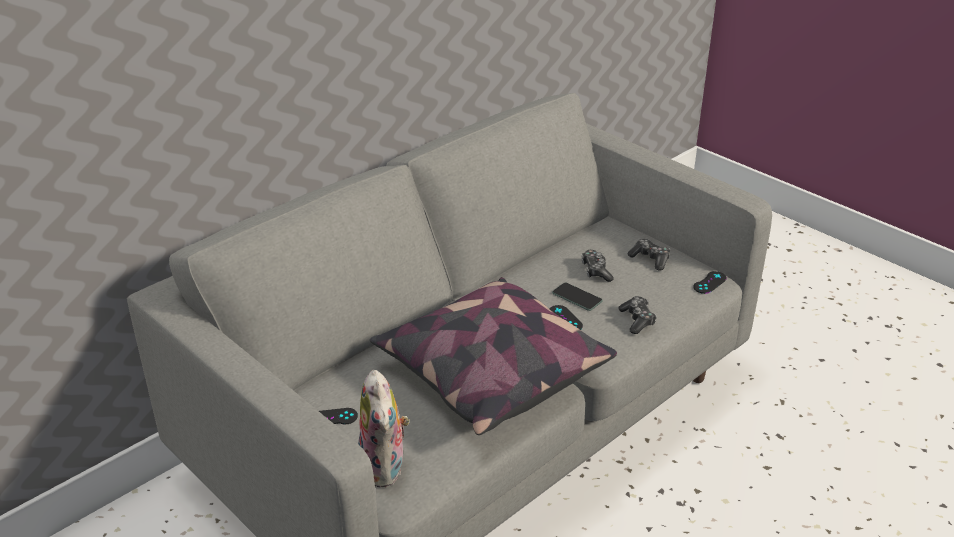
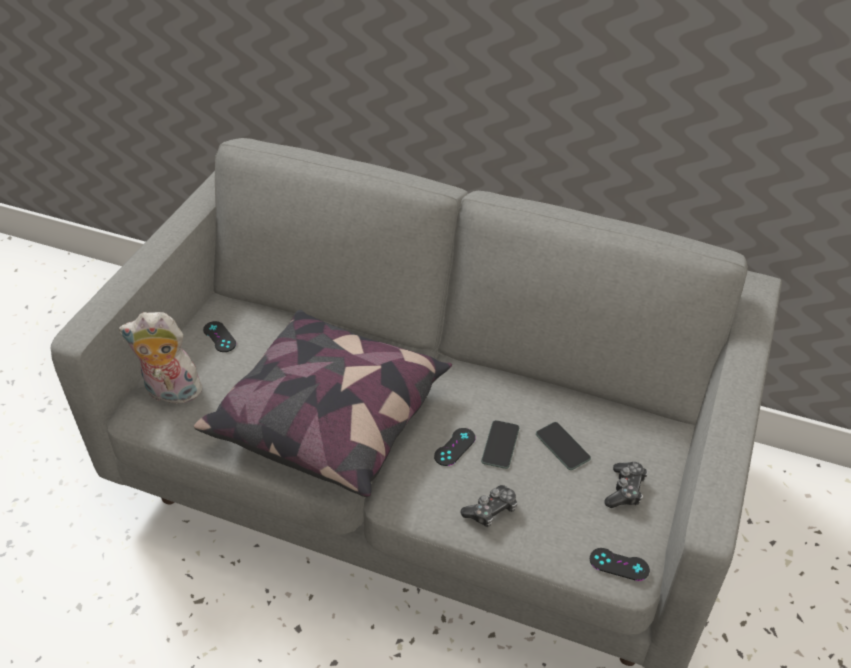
camera: 65 degrees right, 10 degrees up
plush toy [358,370,410,487] -> plush toy turned 45 degrees clockwise [119,312,208,408]
game controller [581,250,614,282] -> phone [536,422,591,470]

